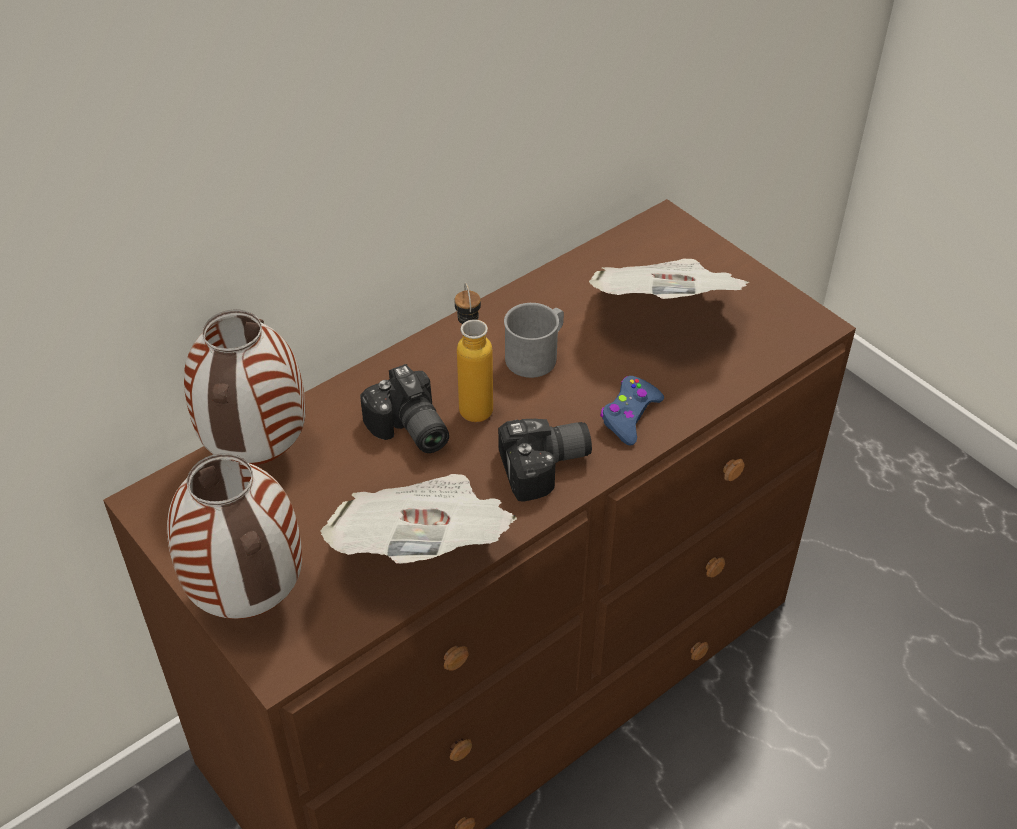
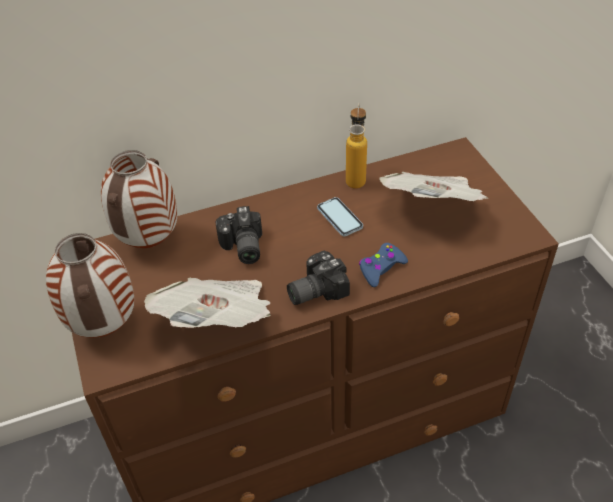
camera: 20 degrees right, 0 degrees up
bottle [454,283,493,422] -> bottle moved to [346,103,367,189]
camera [498,419,592,501] -> camera turned 150 degrees clockwise [287,251,350,305]
grey mug [504,303,564,378] -> phone [317,197,363,236]

